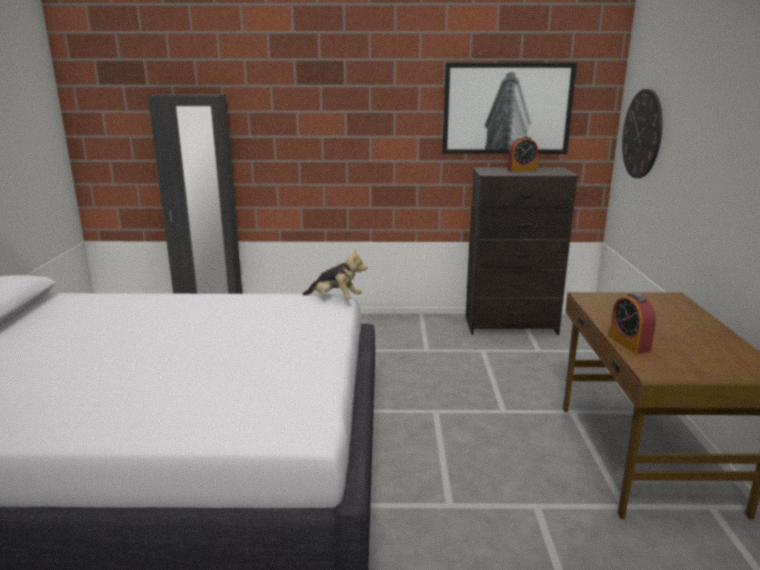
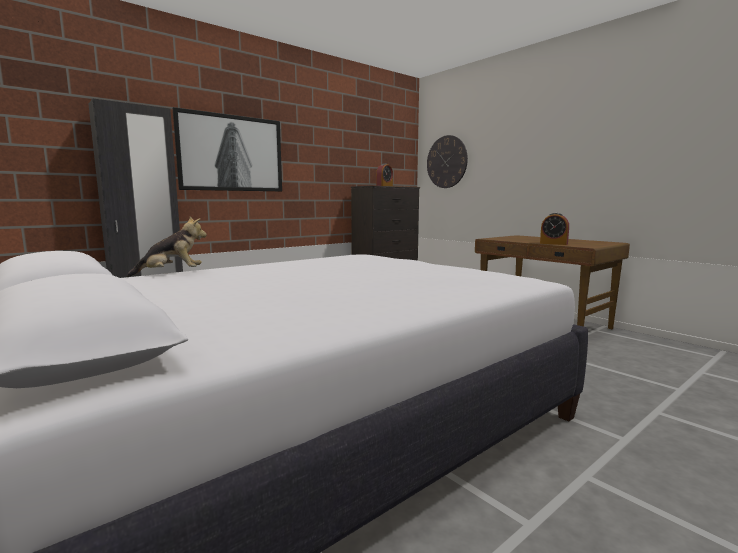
camera: 40 degrees left, 10 degrees down
plush toy [302,249,367,299] -> plush toy moved to [126,217,207,277]
picture [442,63,577,154] -> picture moved to [173,107,282,191]

